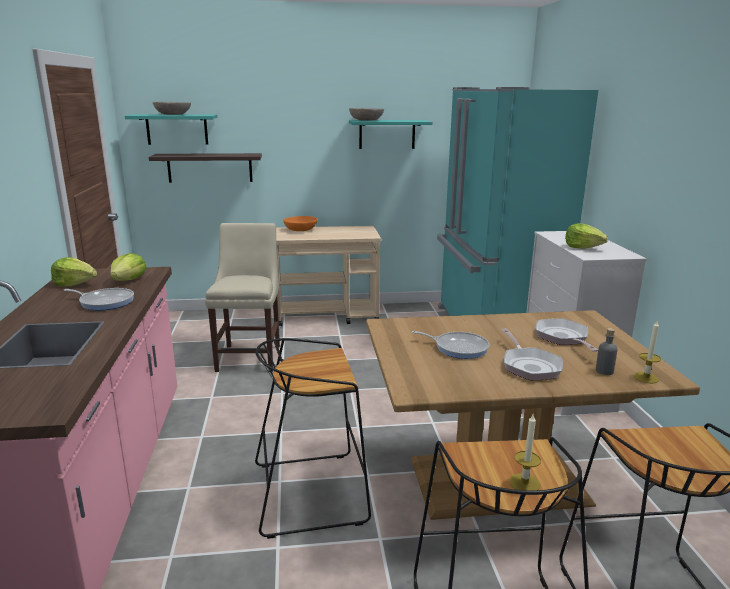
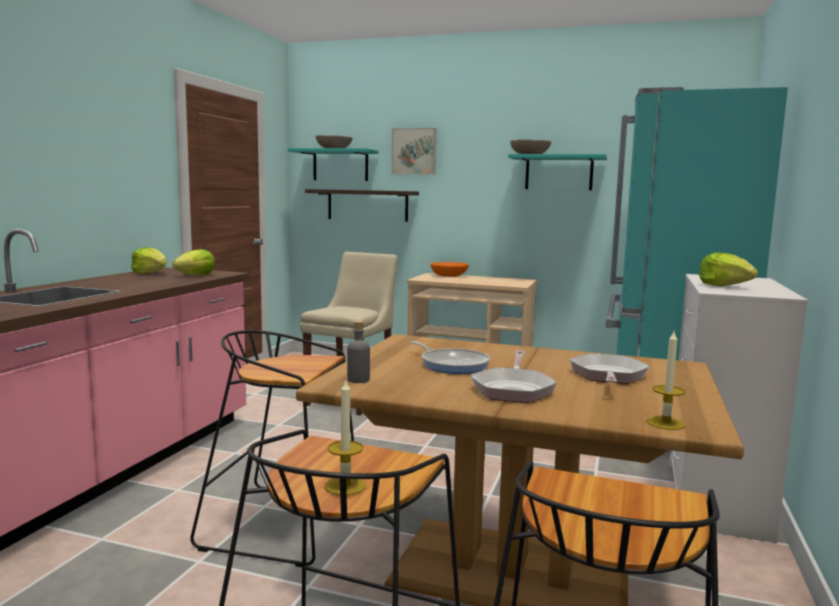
camera: 25 degrees right, 10 degrees down
frying pan [64,288,134,310] -> none
grey bottle [596,328,618,375] -> grey bottle moved to [347,321,370,383]
none -> picture [391,128,436,175]

